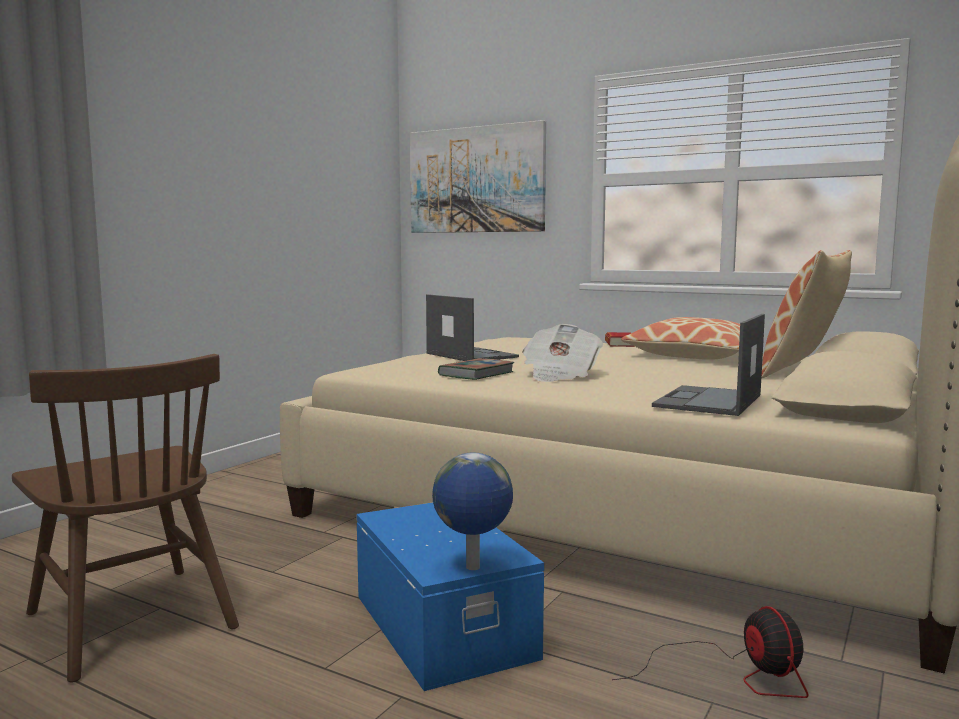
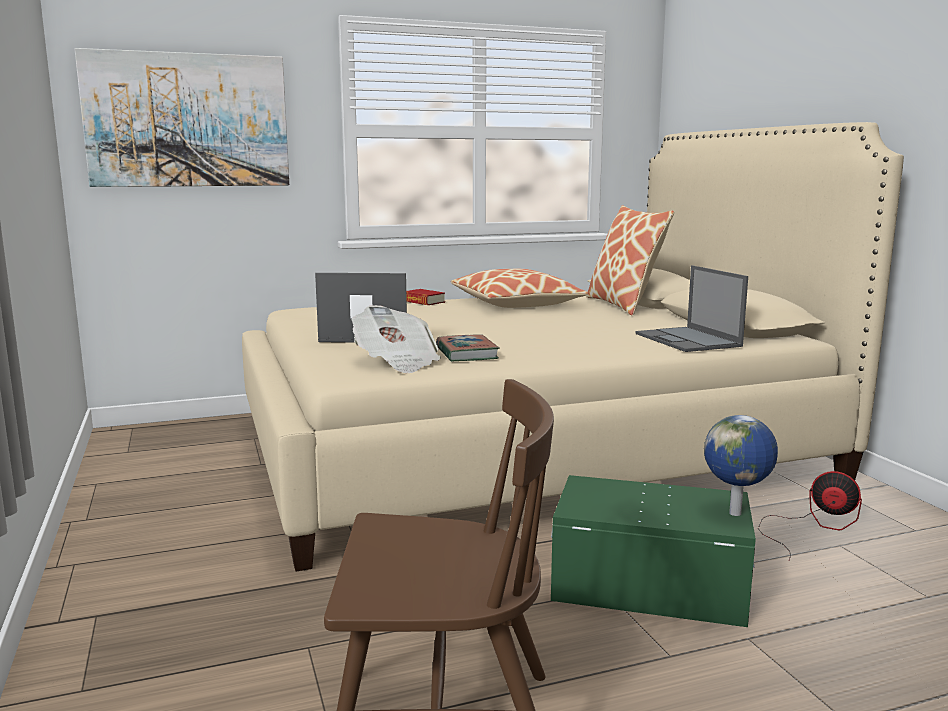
camera: 50 degrees left, 5 degrees up
blue storage box [357,503,544,691] -> green storage box [551,475,756,627]
newspaper [522,324,603,382] -> newspaper moved to [352,305,441,374]

